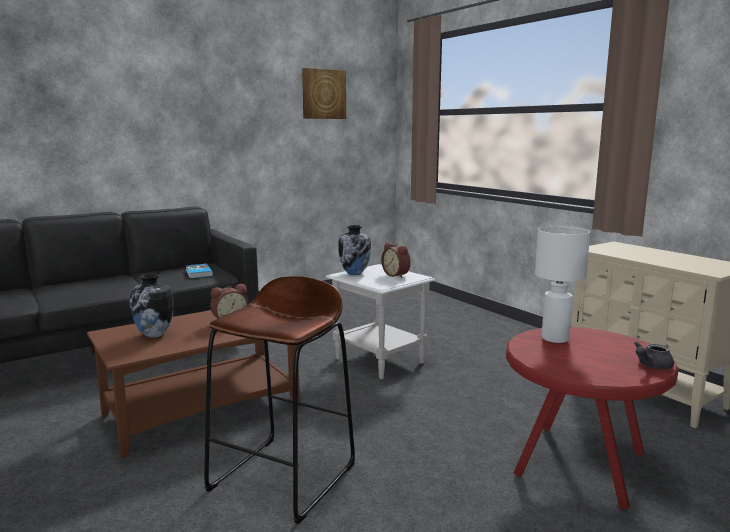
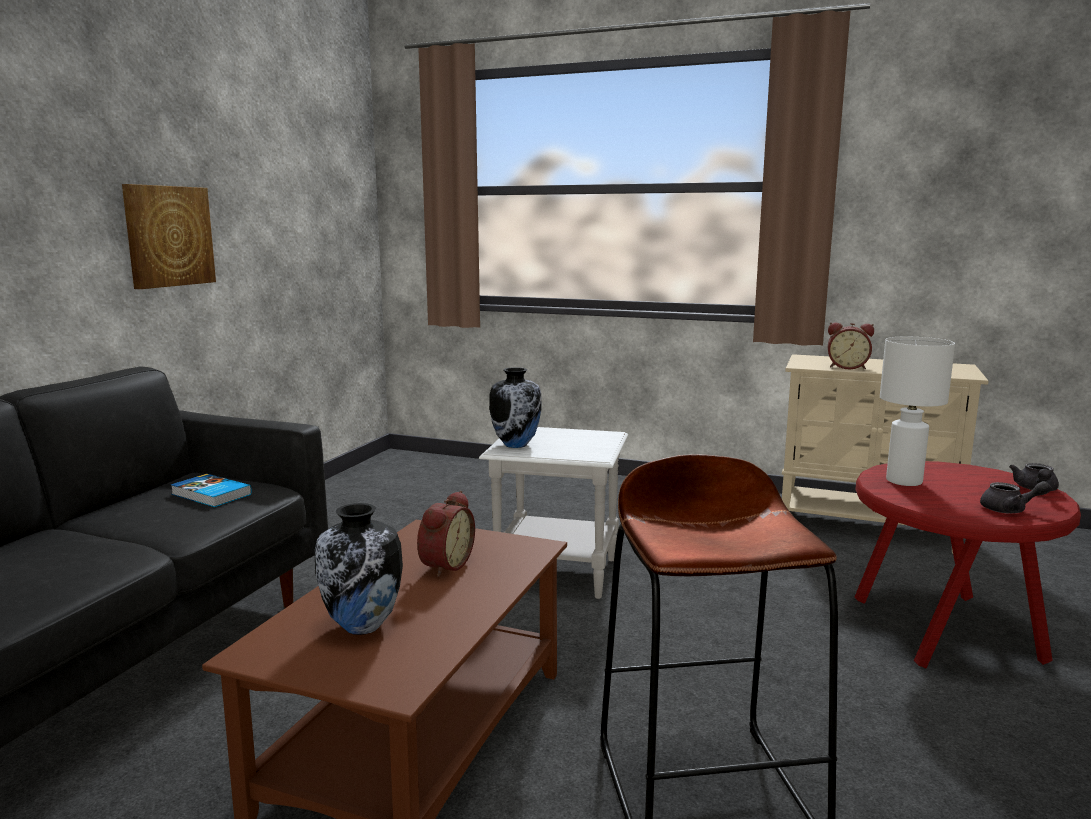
camera: 35 degrees left, 0 degrees up
picture [302,68,346,119] -> picture moved to [122,184,216,289]
alarm clock [381,242,411,278] -> alarm clock moved to [828,322,874,369]
none -> grey teapot [980,481,1051,513]

